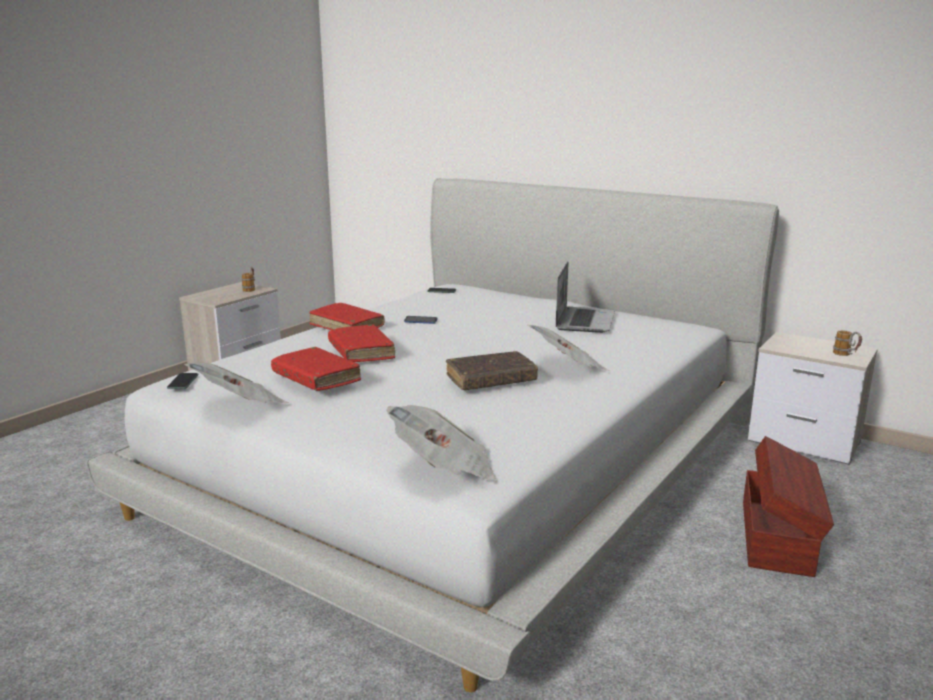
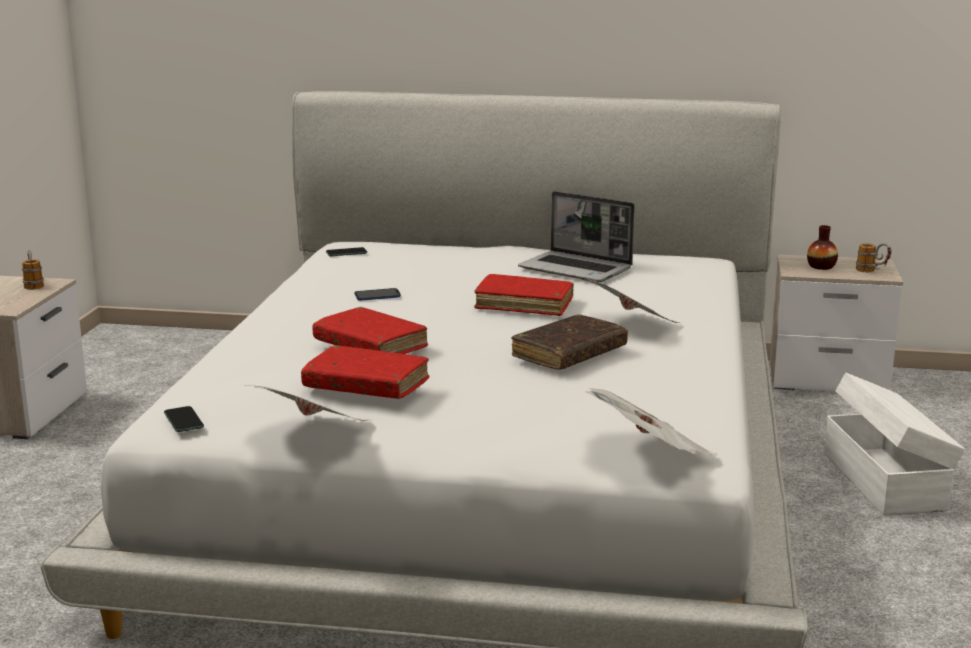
camera: 25 degrees left, 0 degrees up
red book [309,303,384,330] -> red book moved to [474,274,574,316]
laptop [556,262,615,333] -> laptop turned 135 degrees clockwise [518,191,635,282]
brown storage box [743,436,834,577] -> white storage box [824,373,965,516]
none -> vase [807,225,838,270]

